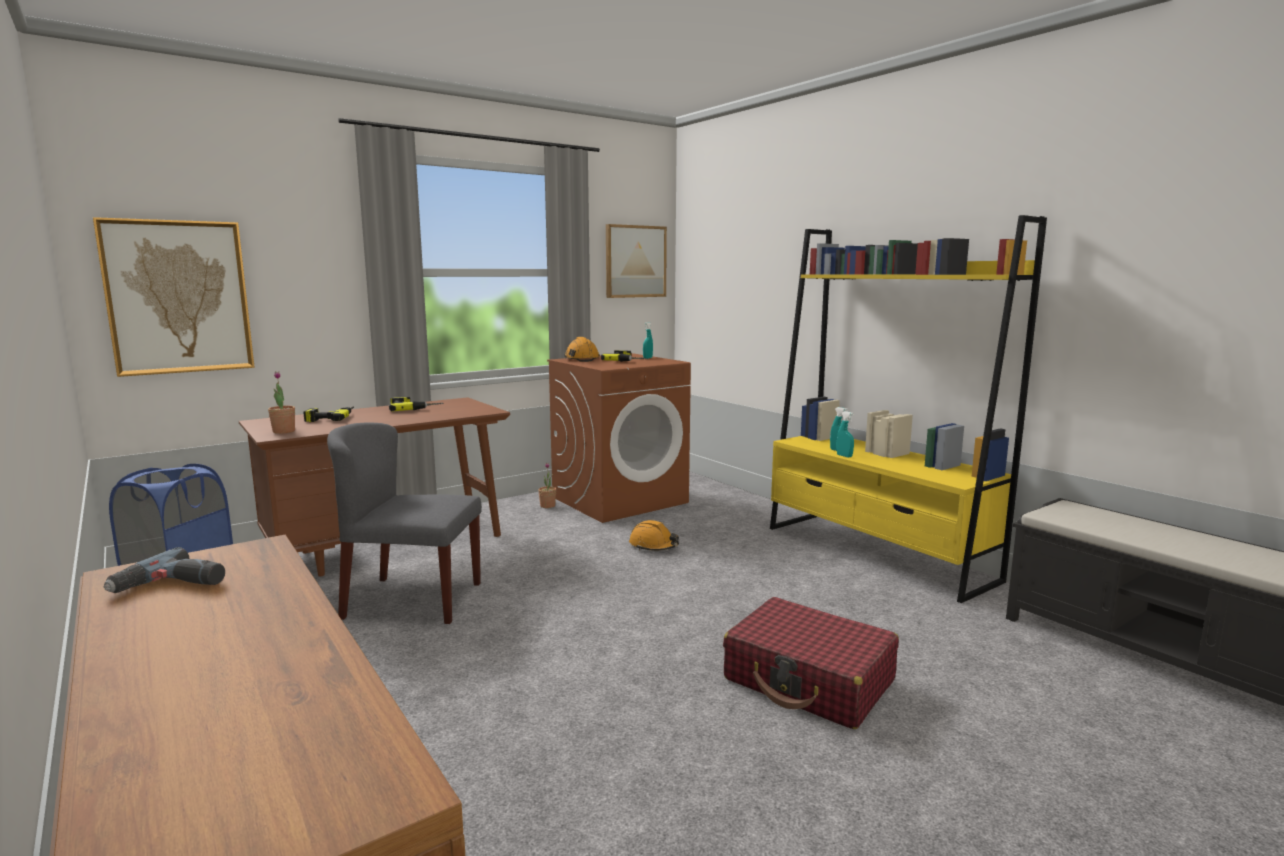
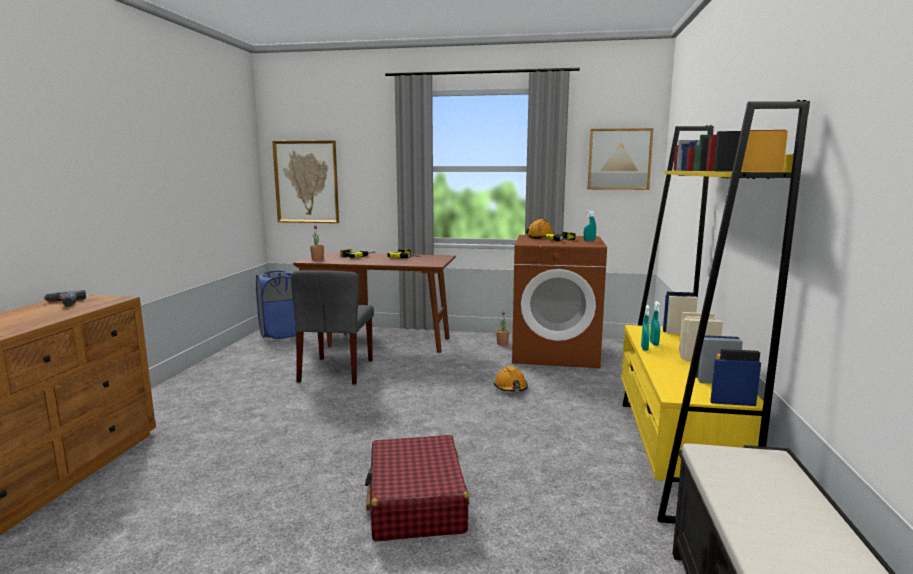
camera: 45 degrees right, 0 degrees up
grey chair [327,422,482,624] -> grey chair turned 135 degrees counterclockwise [291,270,374,385]

